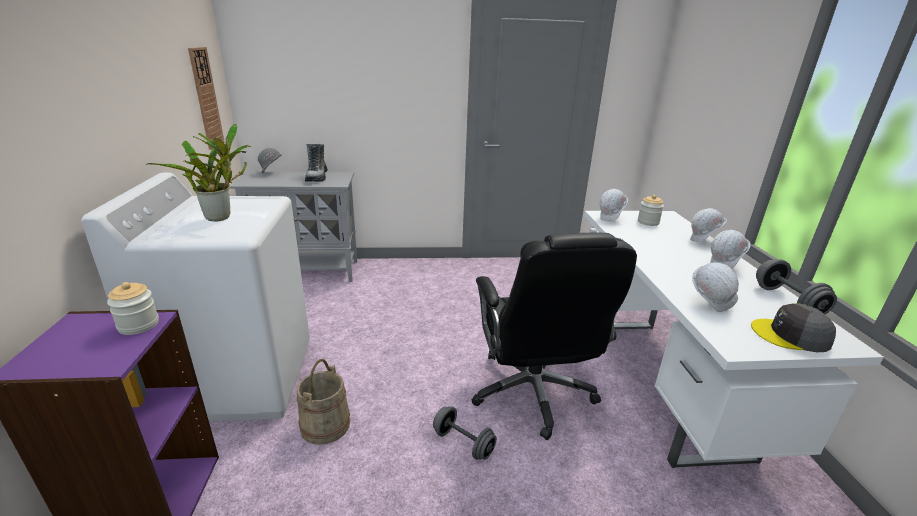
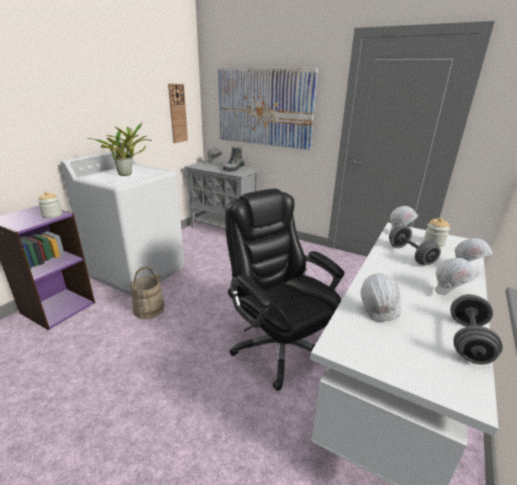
camera: 35 degrees right, 0 degrees up
grey dumbbell [433,406,497,460] -> grey dumbbell moved to [389,225,441,265]
black office chair [471,233,637,440] -> black office chair turned 120 degrees clockwise [225,189,344,391]
grey cap [751,304,836,352] -> none
none -> picture [218,68,318,150]

